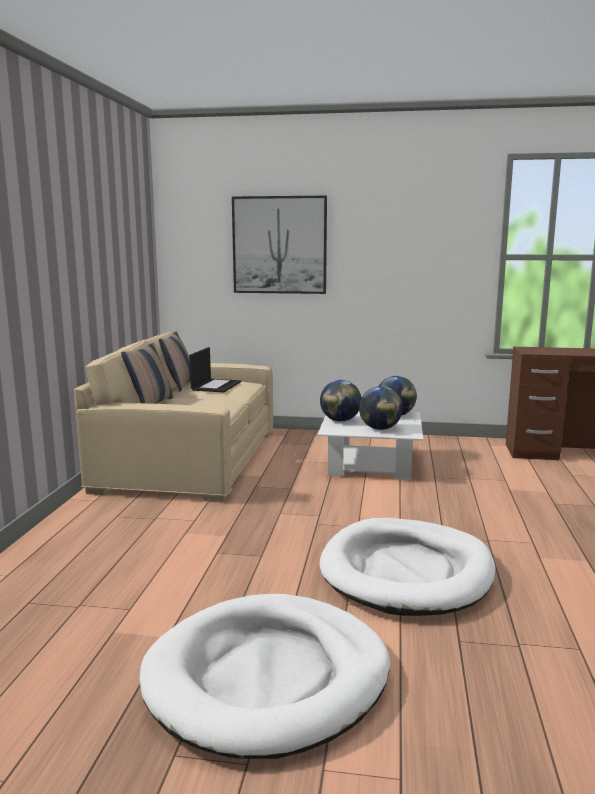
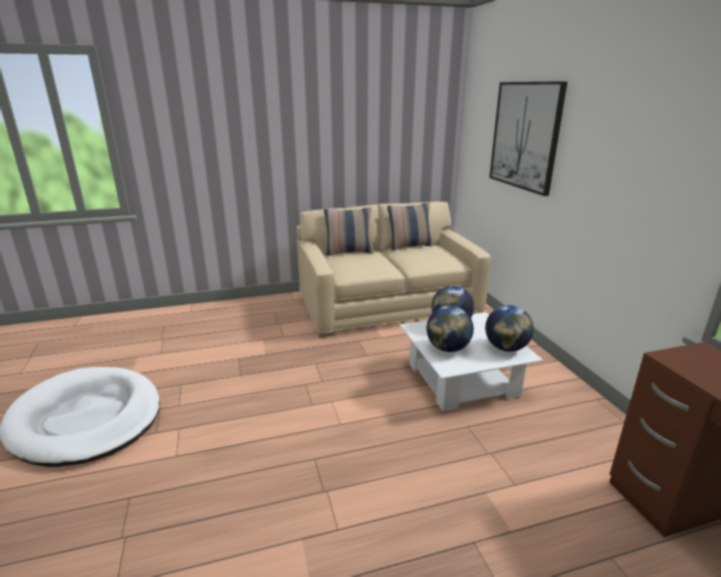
camera: 65 degrees right, 10 degrees up
laptop [189,347,241,393] -> none
white dog bed [320,518,495,616] -> none

